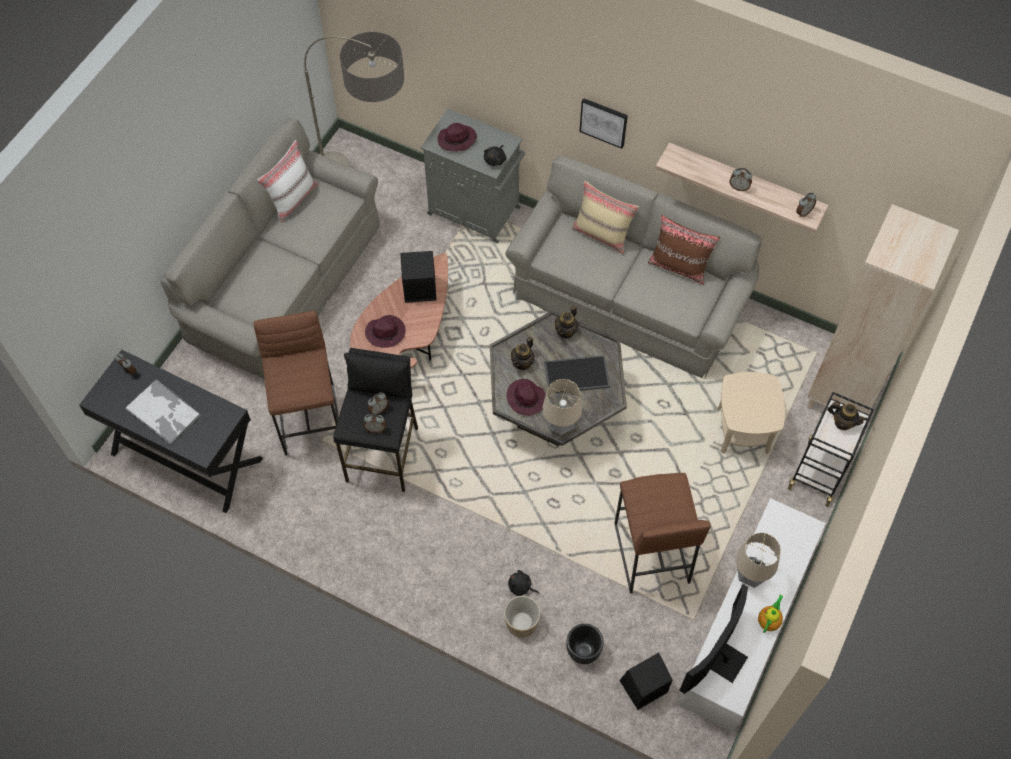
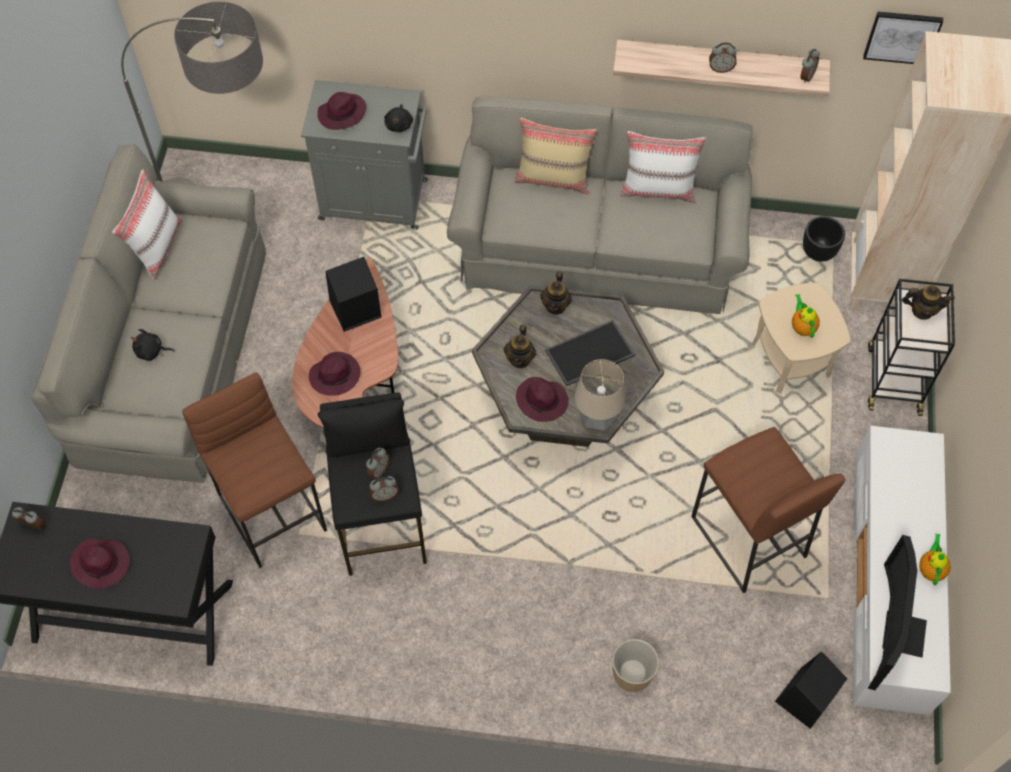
camera: 20 degrees left, 0 degrees up
tray [125,379,201,445] -> purple hat [70,538,130,589]
black plush toy [508,570,539,596] -> black plush toy moved to [131,329,175,361]
black planter [566,624,604,664] -> black planter moved to [803,216,845,262]
picture [579,98,628,149] -> picture moved to [863,11,943,64]
brown pillow [648,215,720,285] -> white pillow [620,131,706,203]
table lamp [736,533,781,588] -> none
none -> teapot [792,294,820,338]

